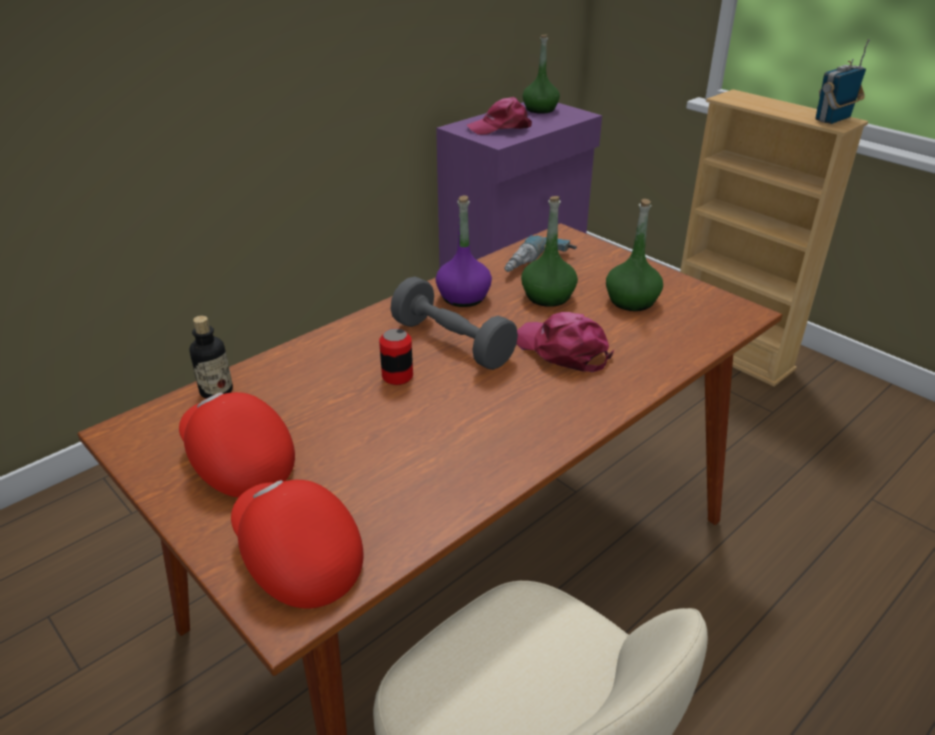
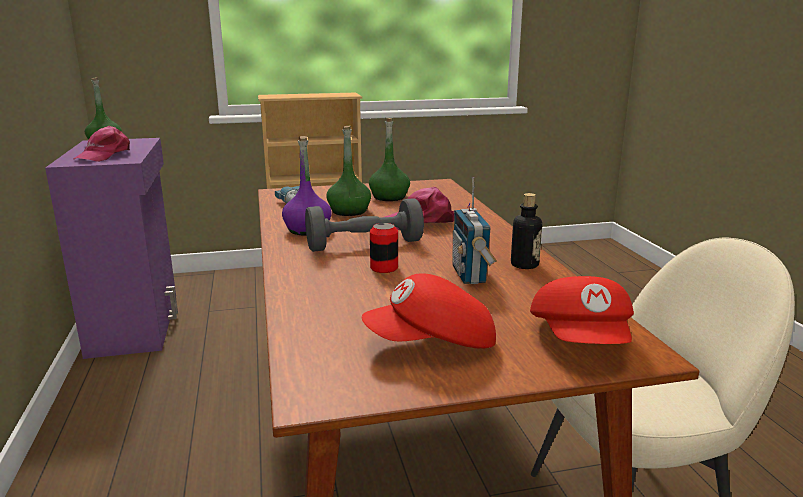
camera: 60 degrees left, 15 degrees down
bottle [189,316,233,399] -> bottle moved to [511,193,542,269]
red cap [231,480,364,608] -> red cap turned 75 degrees counterclockwise [530,276,634,344]
radio [815,39,870,124] -> radio moved to [452,177,496,284]

